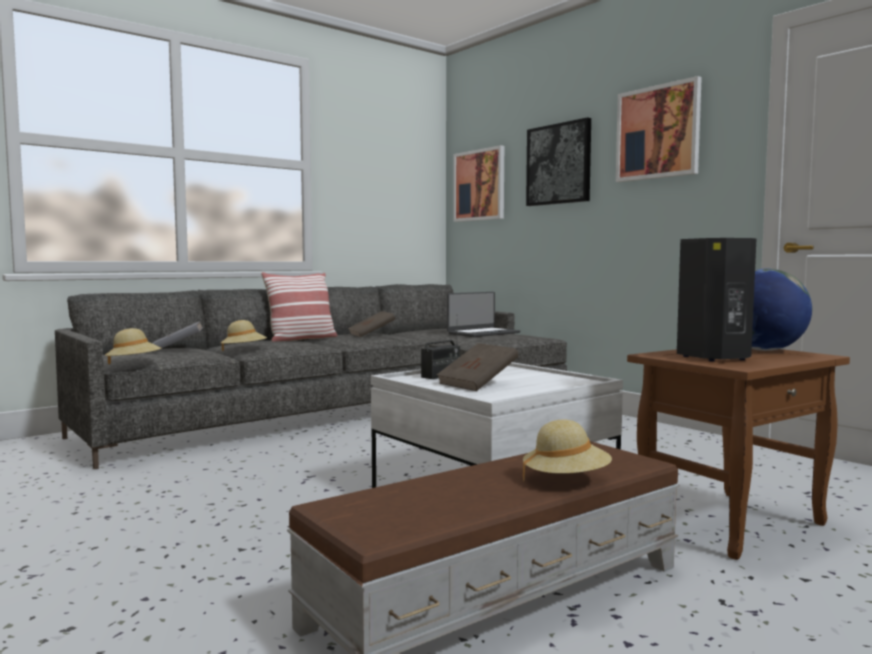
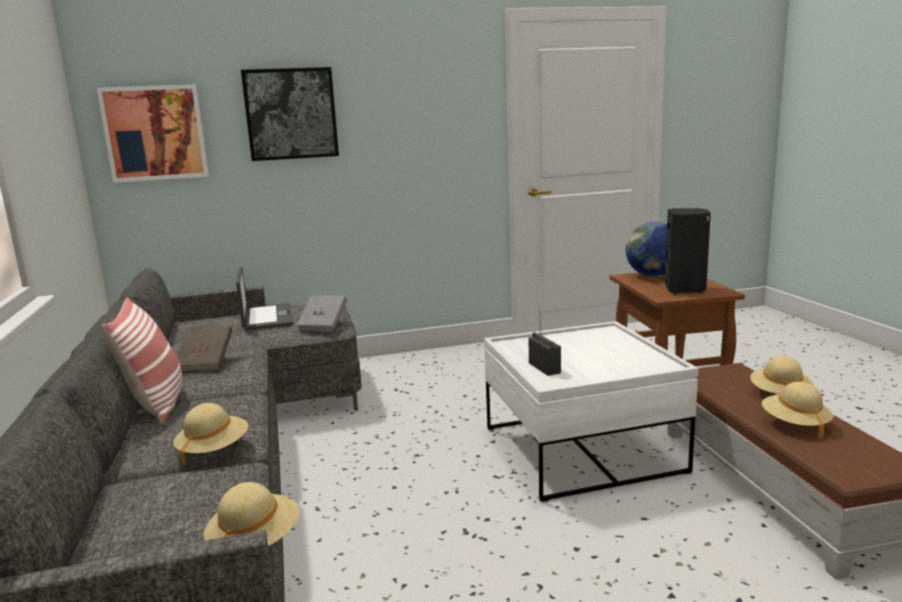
camera: 65 degrees left, 10 degrees up
grey book [152,321,203,353] -> grey book moved to [297,295,347,332]
brown book [437,343,518,391] -> none
picture [616,76,702,182] -> none
none -> beige hat [762,382,834,438]

